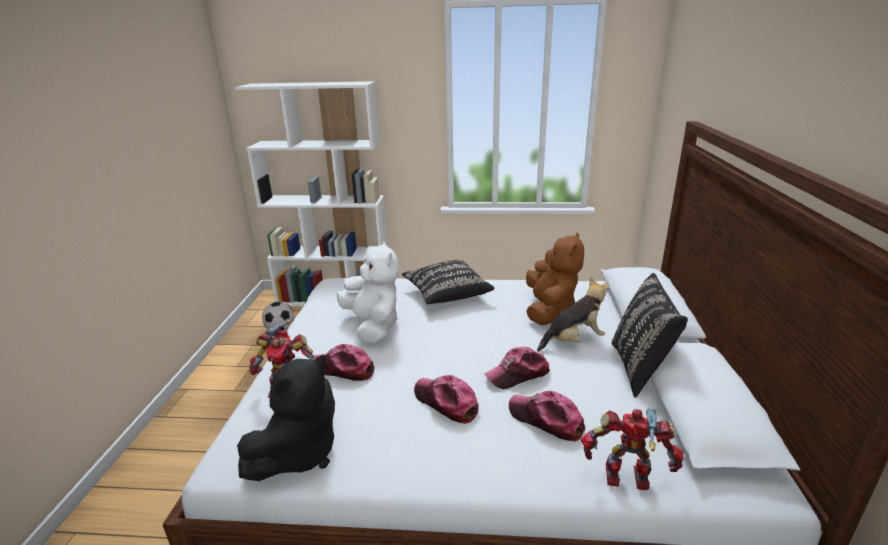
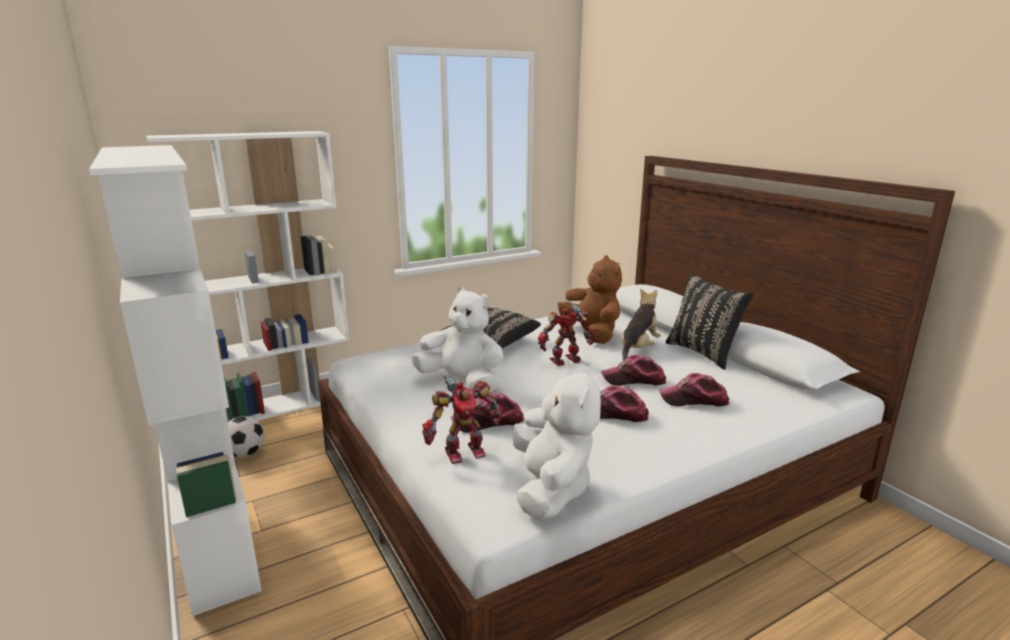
camera: 35 degrees left, 5 degrees down
black plush toy [237,355,335,481] -> white plush toy [512,367,601,521]
cap [484,347,550,389] -> cap turned 60 degrees clockwise [601,355,666,386]
toy robot [581,408,684,490] -> toy robot moved to [538,304,595,366]
none -> white bookcase [89,145,262,616]

